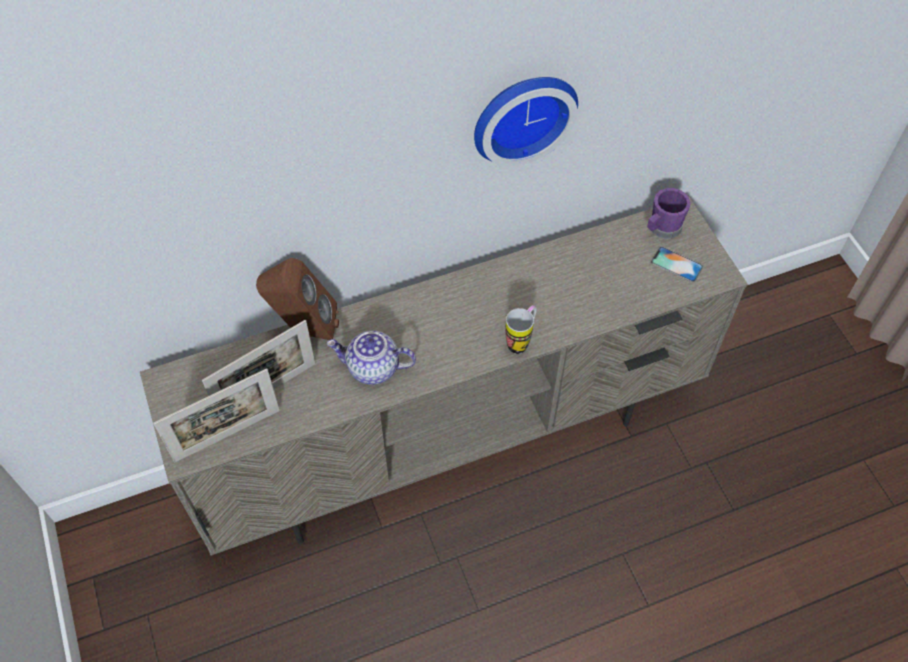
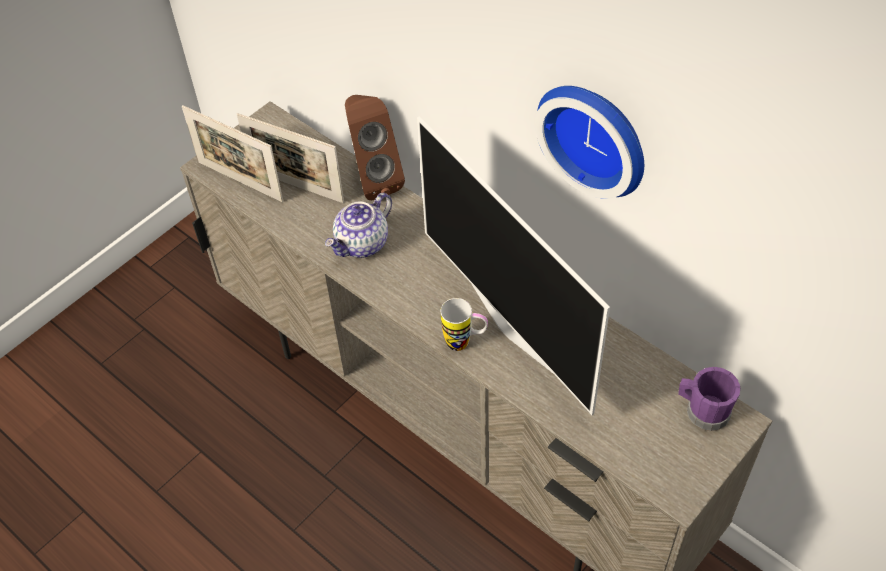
camera: 65 degrees right, 5 degrees down
teapot [327,331,416,385] -> teapot turned 120 degrees counterclockwise [325,193,392,258]
phone [651,247,703,282] -> none
none -> television [417,116,610,415]

